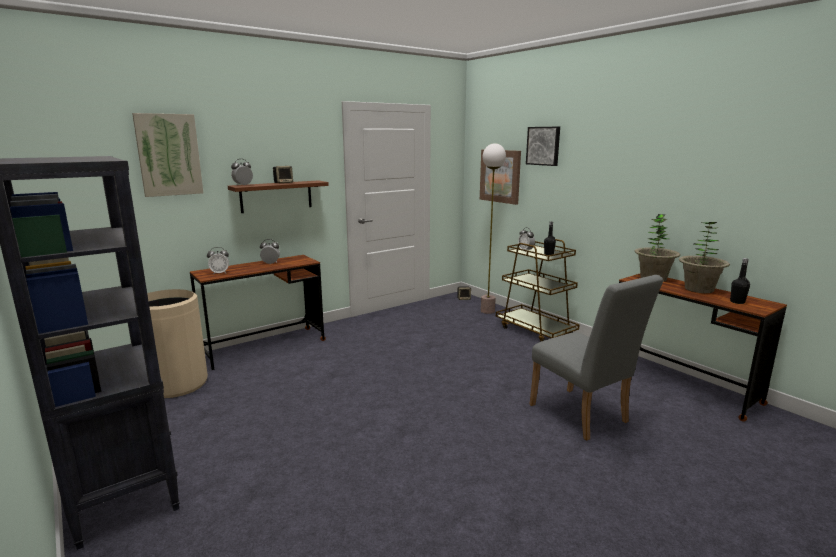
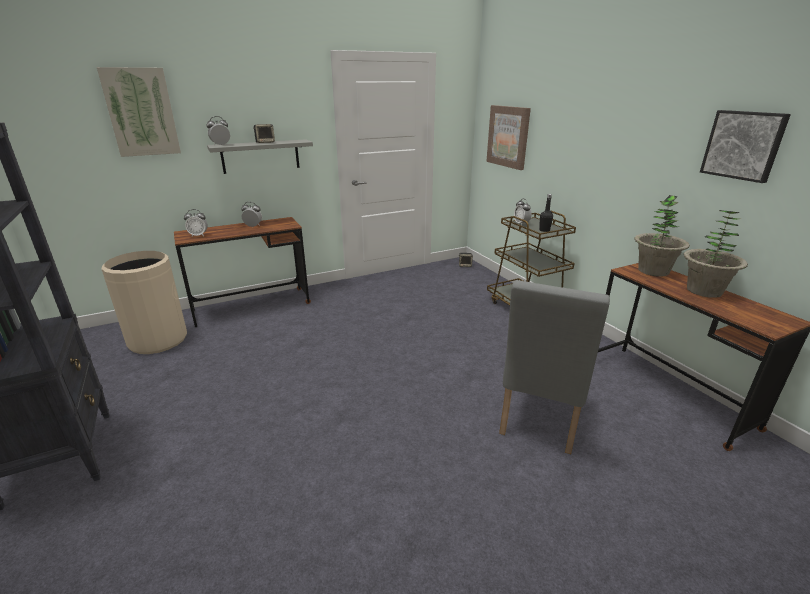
camera: 10 degrees right, 10 degrees up
brown shelf [228,180,329,213] -> grey shelf [207,139,313,174]
floor lamp [481,143,506,314] -> none
picture [526,127,560,166] -> picture moved to [700,110,791,183]
grey chair [529,275,663,441] -> grey chair turned 45 degrees clockwise [499,280,610,454]
black bottle [730,258,750,304] -> none

